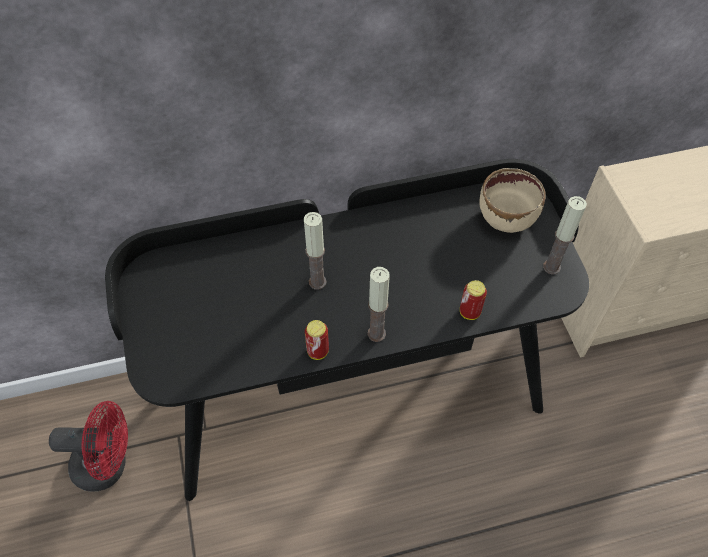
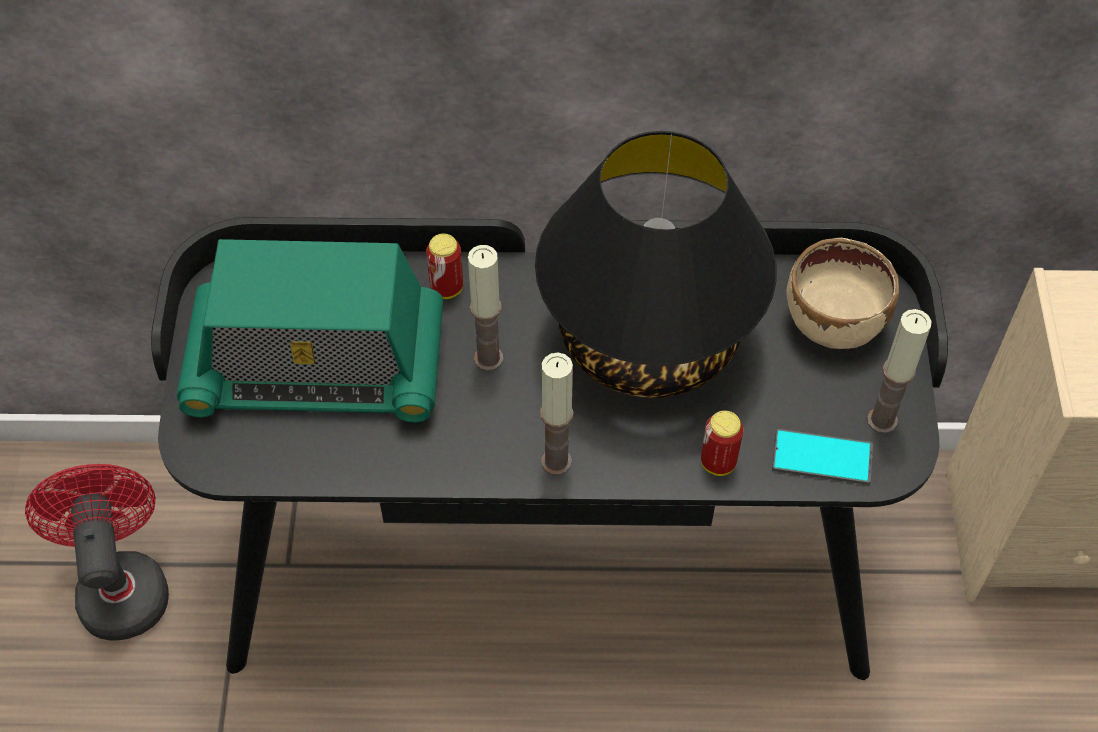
camera: 15 degrees right, 0 degrees up
red fan [49,401,128,492] -> red fan turned 120 degrees counterclockwise [25,464,169,641]
can [305,320,329,360] -> can moved to [426,234,463,299]
none -> radio [177,239,443,423]
none -> black table lamp [535,131,777,398]
none -> phone [772,429,873,485]

